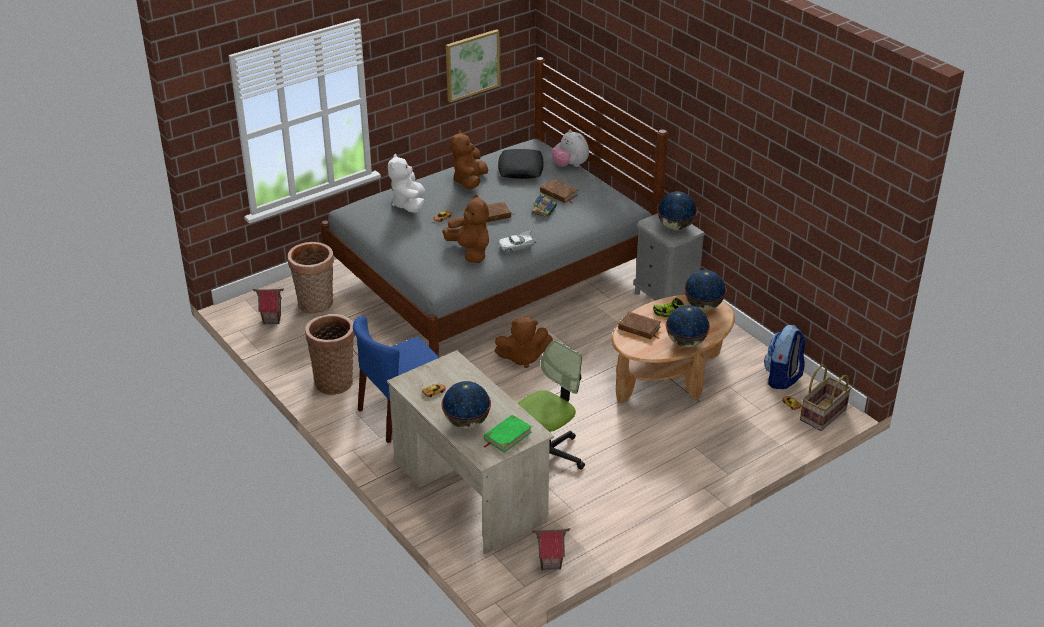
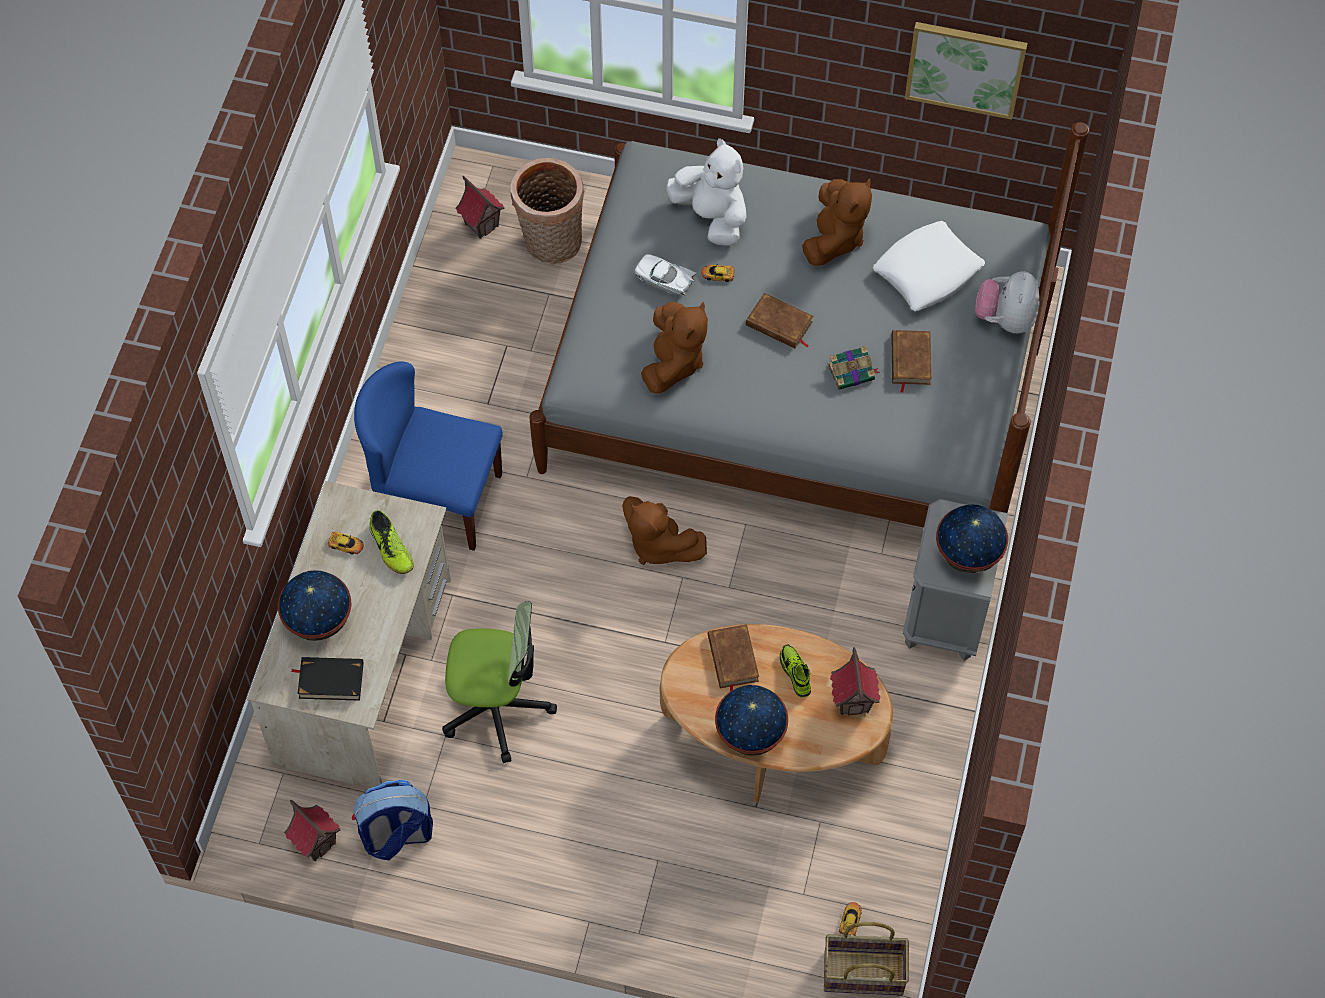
camera: 50 degrees right, 25 degrees up
basket [305,314,355,395] -> none
white plush toy [388,154,425,213] -> white plush toy turned 90 degrees clockwise [666,138,747,246]
brown plush toy [450,130,488,189] -> brown plush toy turned 135 degrees clockwise [802,178,872,266]
green book [483,415,532,453] -> black book [291,657,364,701]
black pillow [498,149,543,179] -> white pillow [873,221,985,311]
white toy car [499,230,537,253] -> white toy car moved to [635,254,697,296]
globe [684,270,727,311] -> toy house [830,647,881,716]
backpack [764,325,806,389] -> backpack moved to [352,779,433,860]
none -> shoe [369,510,414,574]

